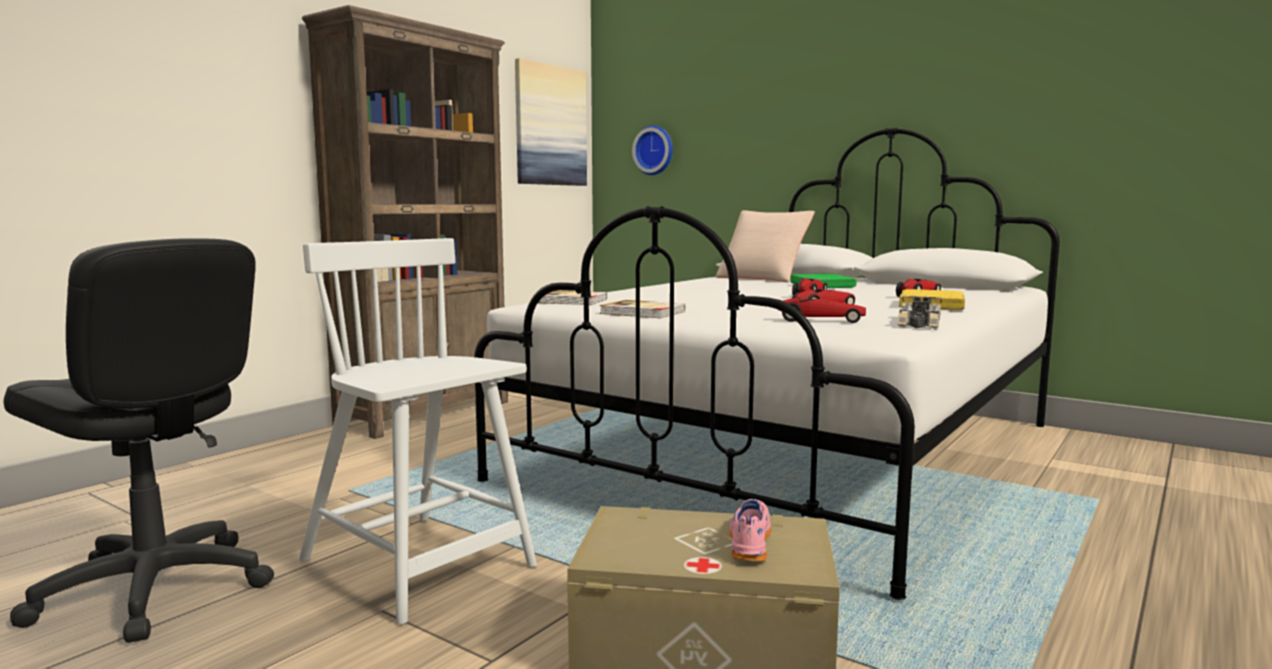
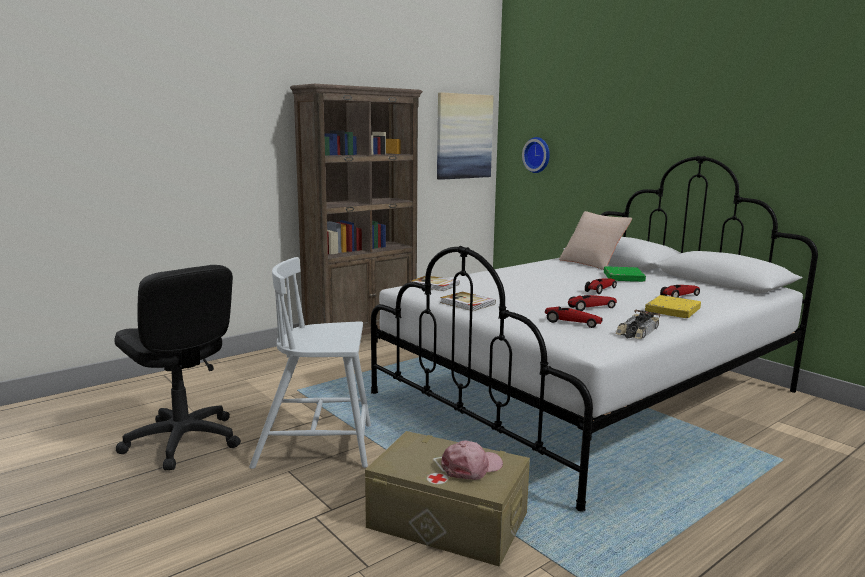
camera: 15 degrees right, 5 degrees up
white chair [299,238,537,625] -> white chair turned 60 degrees counterclockwise [249,257,371,469]
pink shoe [729,499,771,562] -> pink cap [441,441,503,480]

